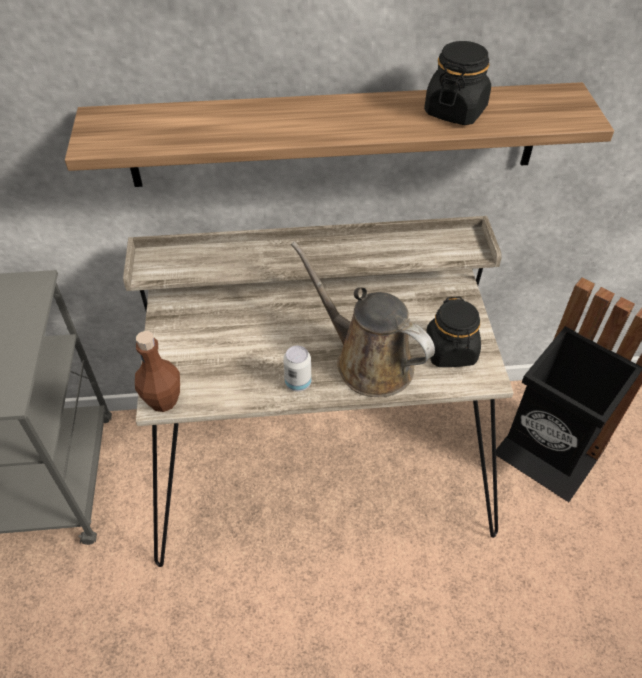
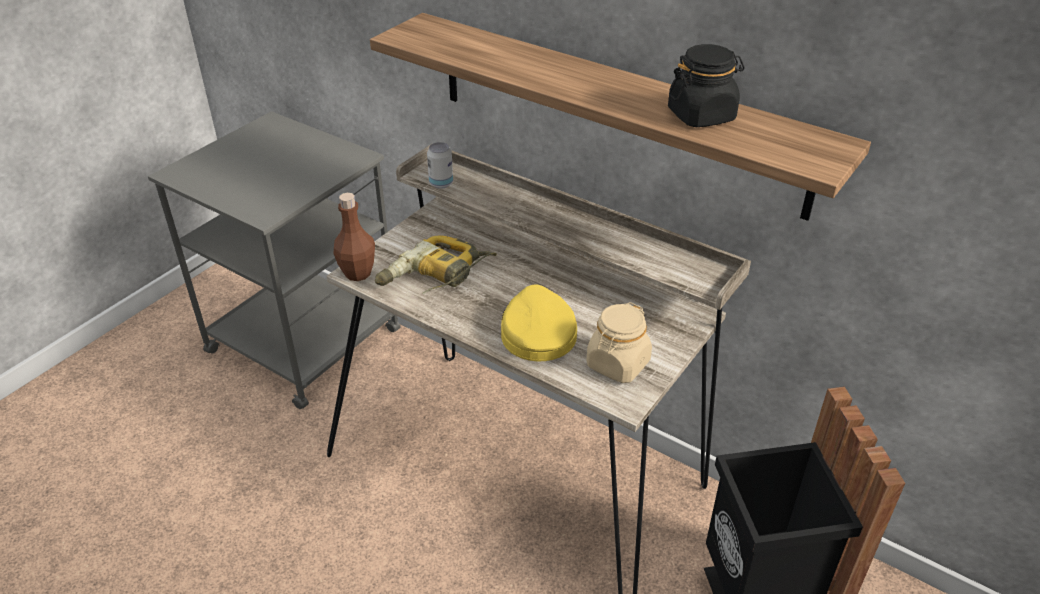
camera: 40 degrees right, 10 degrees down
can [283,346,311,391] -> can moved to [427,142,453,189]
brown watering can [291,241,435,397] -> yellow cap [501,285,577,361]
black jar [426,297,481,367] -> beige jar [586,302,652,383]
none -> power drill [375,235,497,294]

